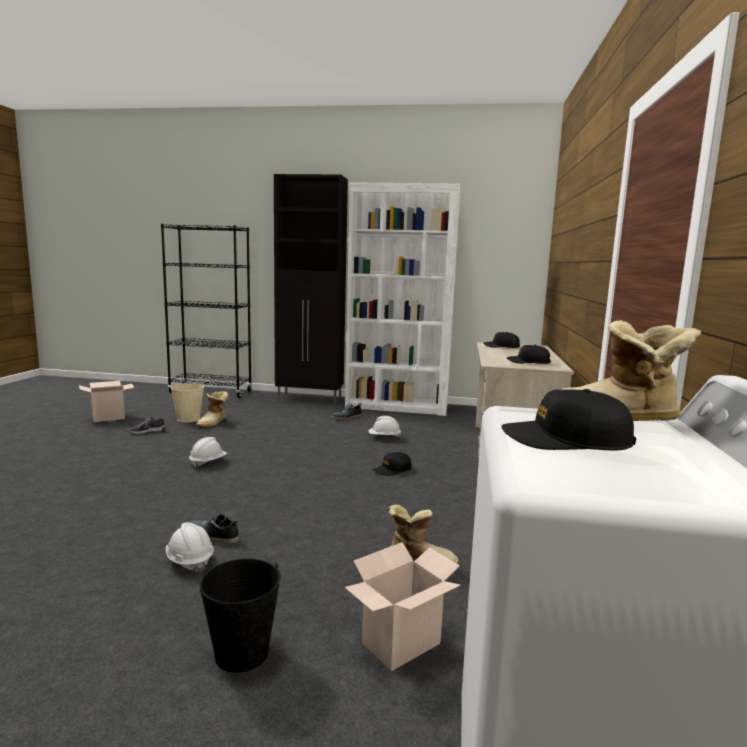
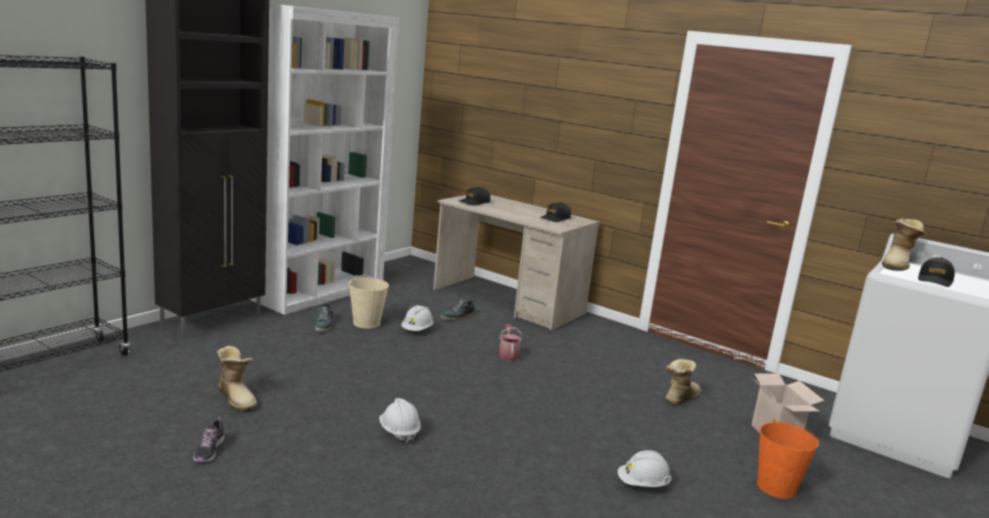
camera: 65 degrees left, 5 degrees up
cardboard box [79,381,134,422] -> none
beige bucket [170,382,204,423] -> beige bucket moved to [348,276,389,329]
shoe [189,514,239,544] -> shoe moved to [441,298,475,320]
black bucket [199,558,281,672] -> orange bucket [757,419,819,499]
black cap [373,452,412,476] -> watering can [498,324,523,361]

